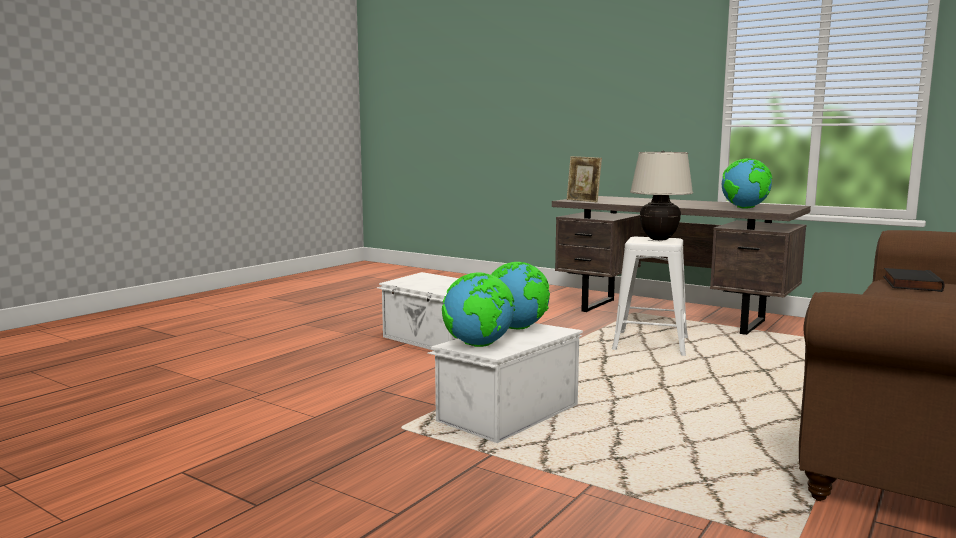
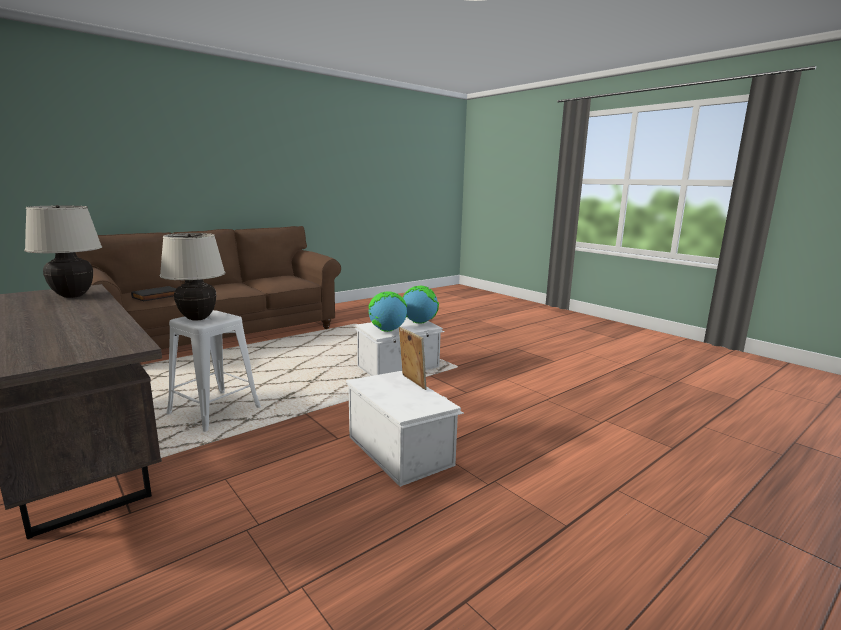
camera: 165 degrees left, 5 degrees up
picture frame [567,156,602,202] -> picture frame moved to [399,327,427,390]
globe [722,158,772,209] -> beige table lamp [24,205,102,298]

